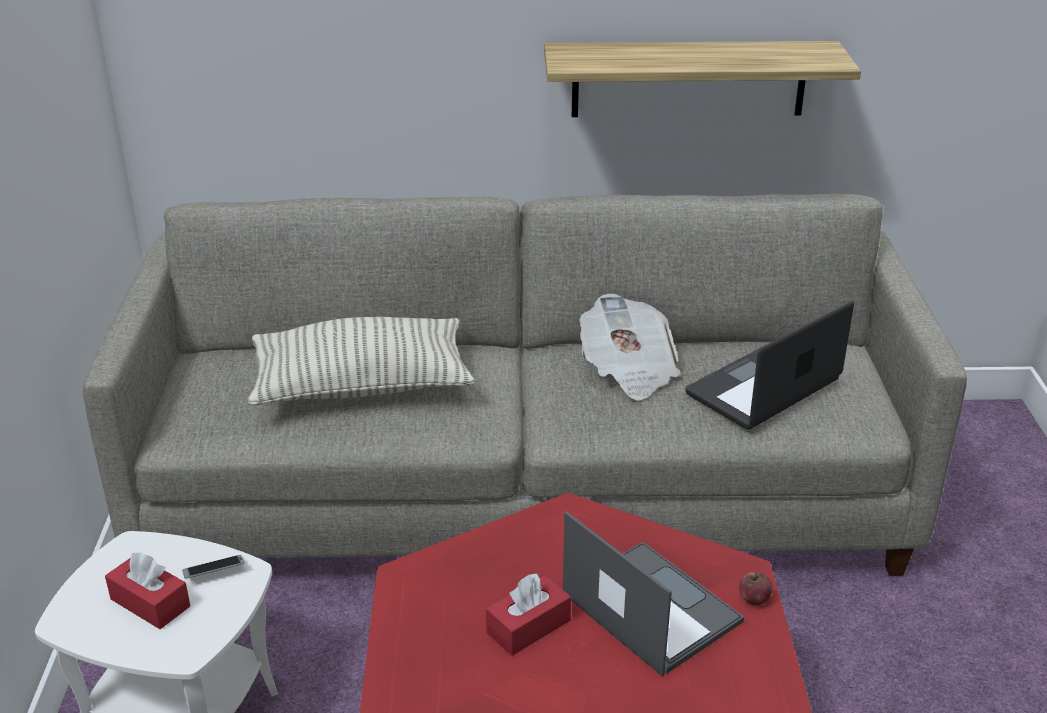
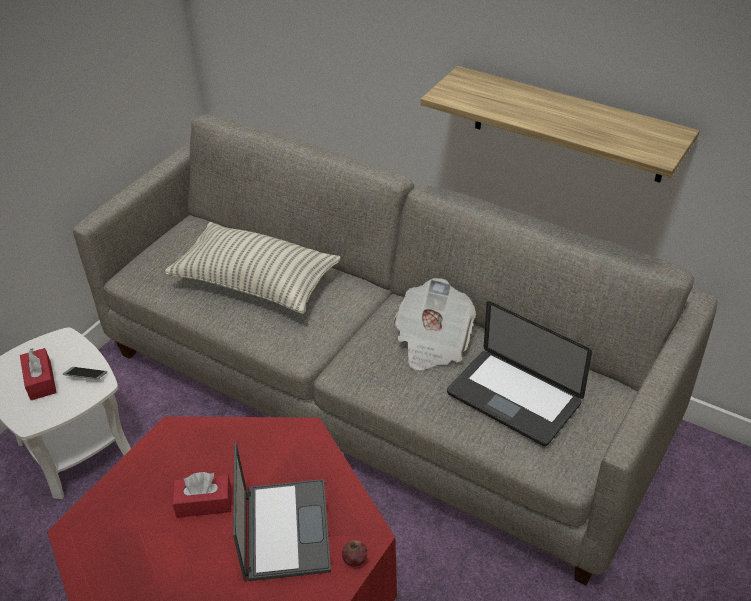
camera: 35 degrees right, 10 degrees up
laptop [686,301,854,429] -> laptop turned 135 degrees counterclockwise [447,301,592,446]

